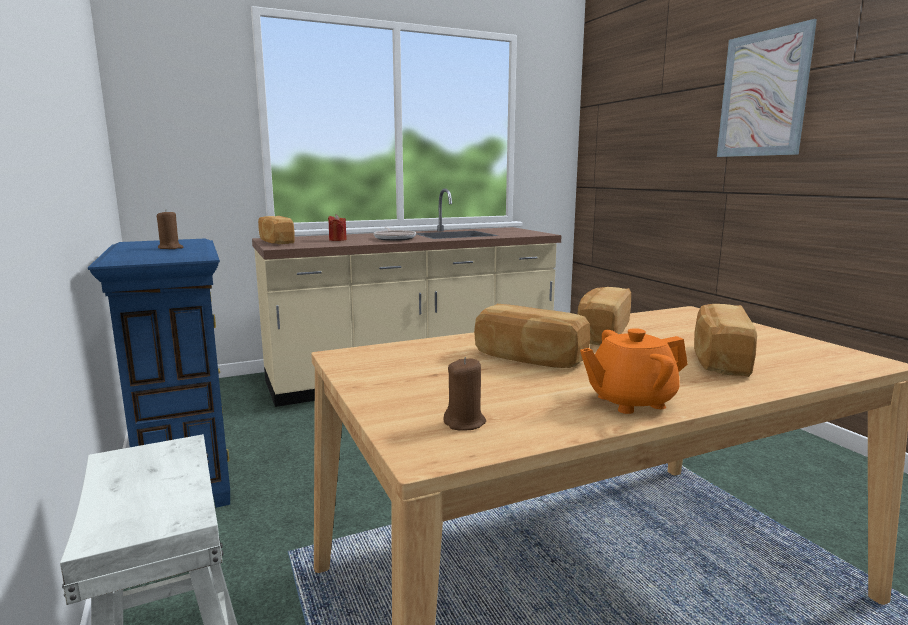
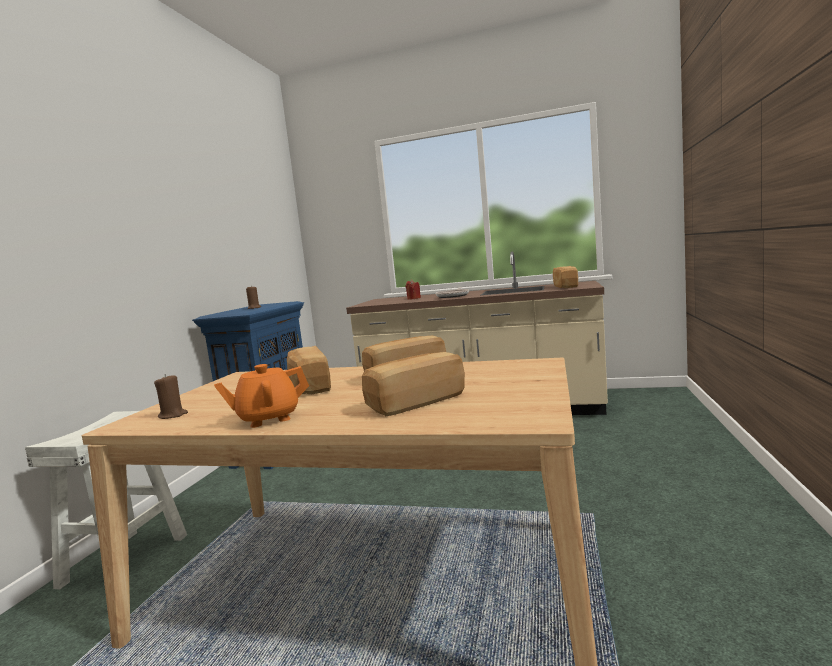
camera: 40 degrees right, 5 degrees down
bread [258,216,295,244] -> bread moved to [553,266,578,288]
orange teapot [580,328,688,414] -> orange teapot turned 45 degrees counterclockwise [214,364,309,428]
picture [717,19,817,157] -> none

